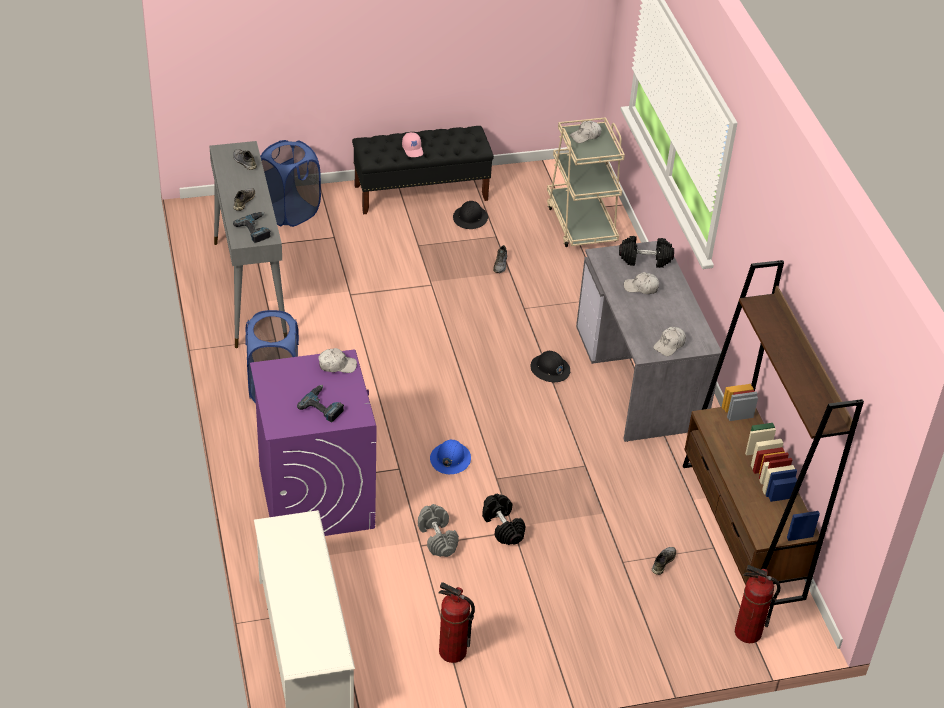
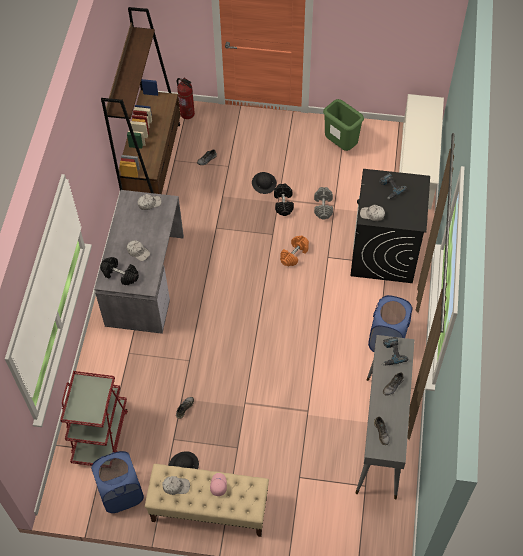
camera: 155 degrees left, 15 degrees up
purple washing machine [250,350,377,536] -> black washing machine [350,169,430,283]
blue laundry basket [260,140,321,227] -> blue laundry basket moved to [91,451,144,513]
black bench [352,126,494,214] -> beige bench [145,464,269,537]
blue hard hat [430,439,471,474] -> orange dumbbell [280,235,309,266]
fire extinguisher [439,582,475,663] -> green trash can [323,99,364,151]
black hard hat [531,351,570,382] -> black hard hat moved to [252,172,277,194]
beige cart [547,117,625,247] -> red cart [60,371,128,466]
white cap [570,121,601,143] -> white cap moved to [162,476,190,495]

